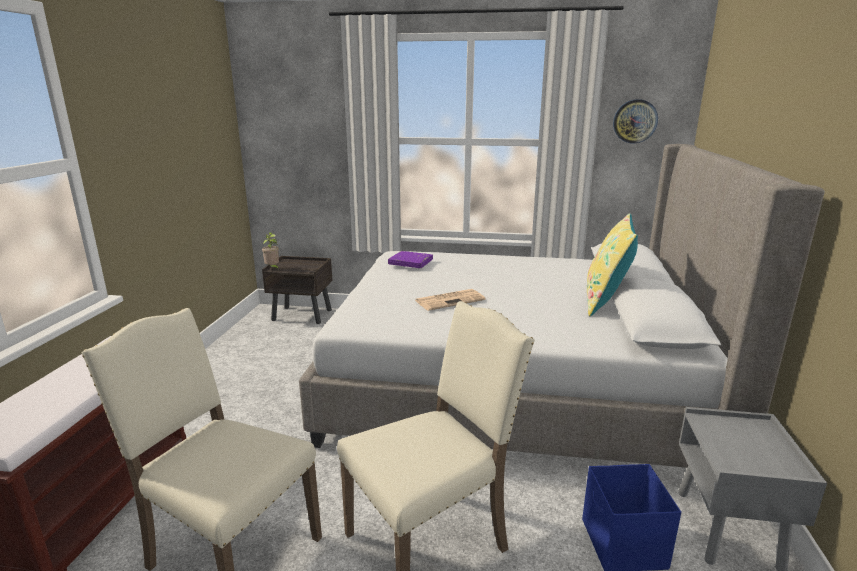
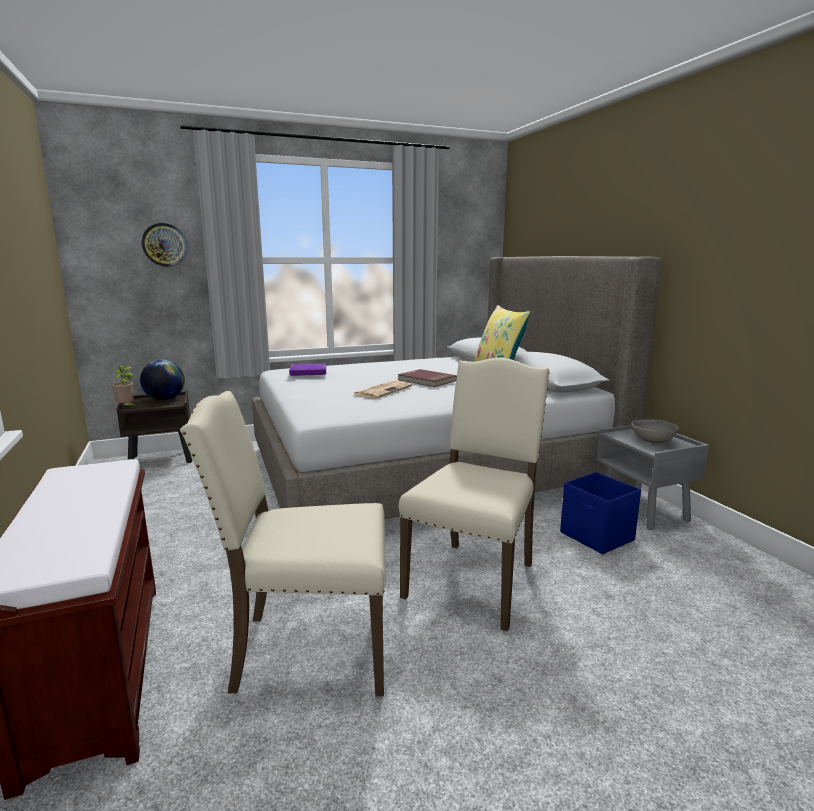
camera: 30 degrees left, 5 degrees down
wall clock [613,99,658,143] -> wall clock moved to [142,223,187,267]
none -> globe [140,360,185,400]
none -> red book [398,369,457,387]
none -> grey bowl [631,419,679,443]

